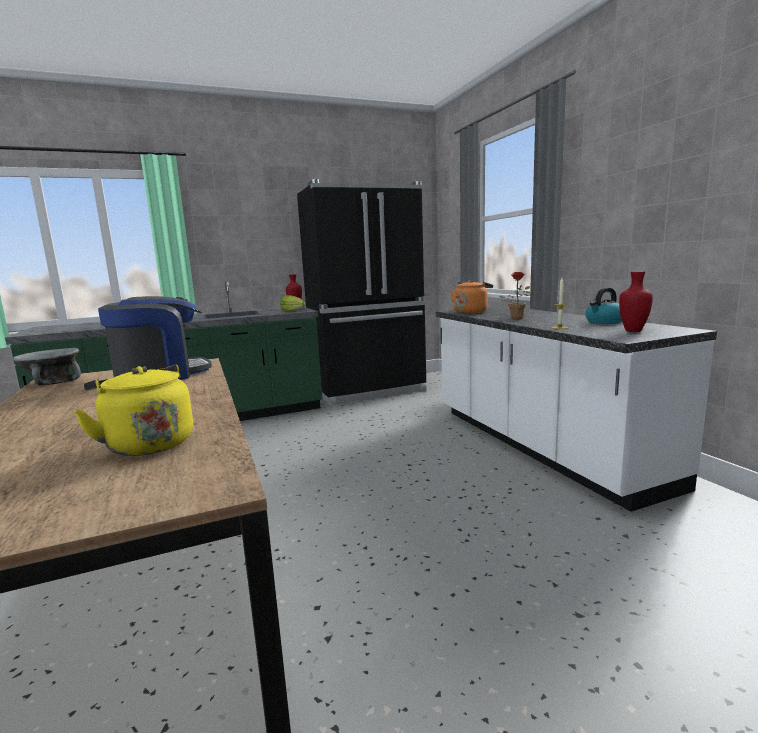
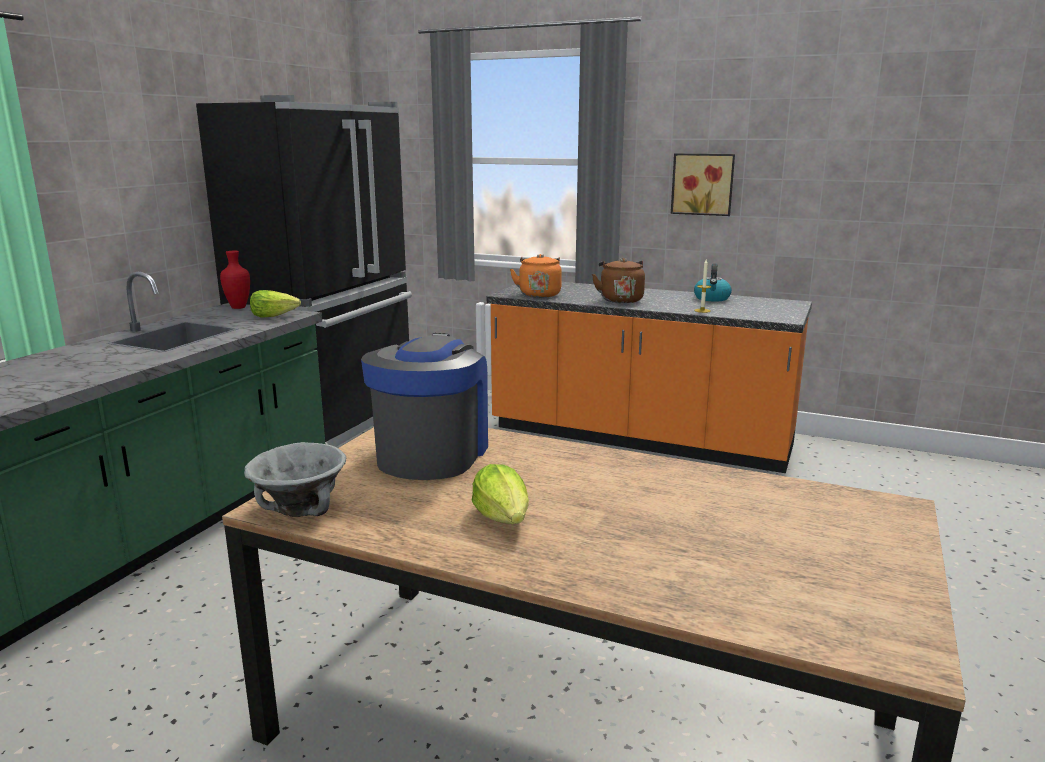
camera: 45 degrees left, 5 degrees up
yellow kettle [74,364,193,456] -> none
white counter [436,306,717,512] -> orange counter [487,282,812,473]
potted plant [500,272,530,319] -> brown kettle [592,258,645,303]
red vase [619,271,653,332] -> none
none -> lettuce [472,464,529,524]
none -> picture [671,153,735,216]

